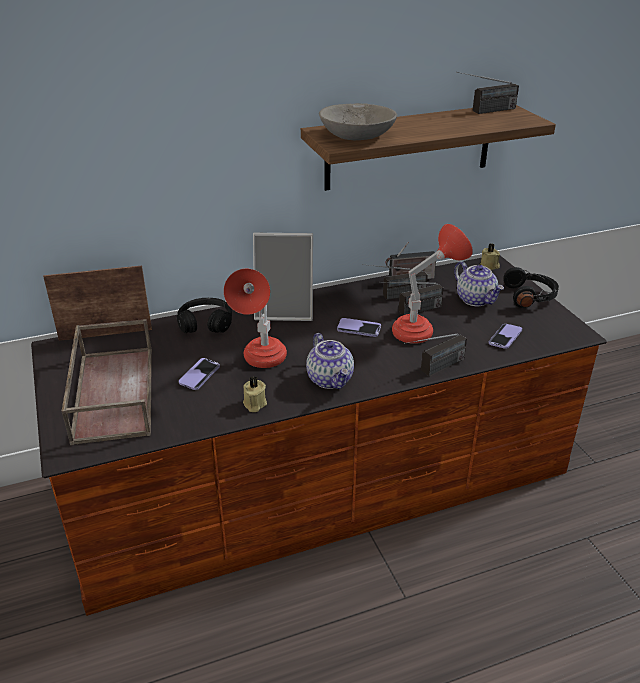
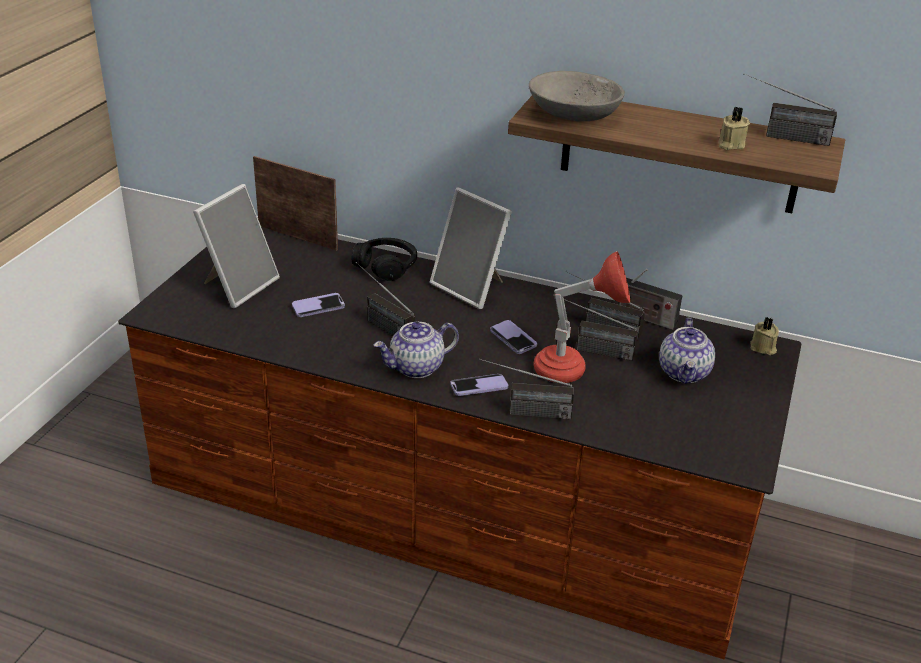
camera: 40 degrees right, 0 degrees up
brown tray [62,319,152,445] -> picture frame [193,184,280,308]
red table lamp [224,269,287,368] -> radio [356,262,415,336]
beige candle [243,376,267,412] -> beige candle moved to [718,107,750,150]
teapot [306,333,354,389] -> teapot turned 45 degrees clockwise [374,322,459,378]
phone [489,324,522,349] -> phone moved to [450,374,508,396]
black headphones [503,267,559,308] -> none

